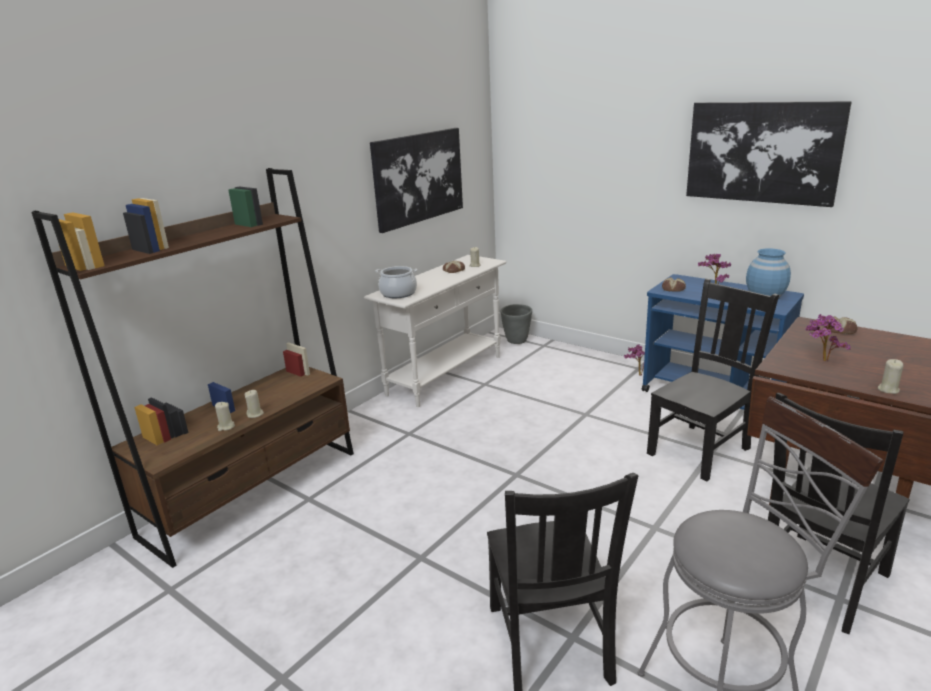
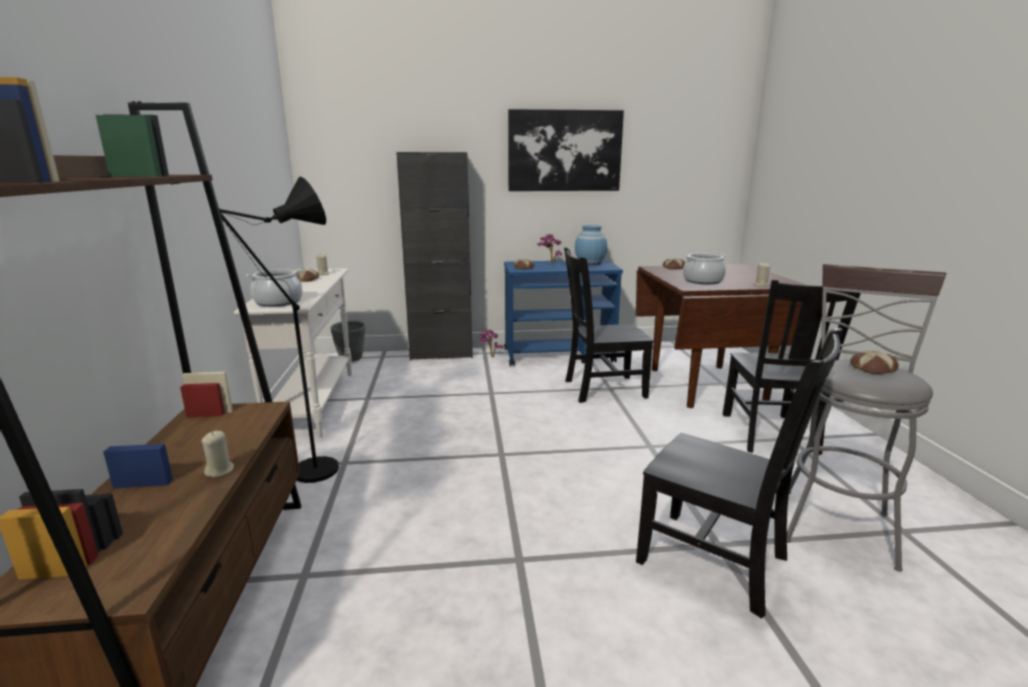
camera: 45 degrees left, 5 degrees down
beige candle [215,402,235,431] -> none
picture [370,128,463,233] -> none
black chair [647,279,779,481] -> black chair turned 105 degrees counterclockwise [564,247,654,403]
potted plant [806,314,851,361] -> cooking pot [683,254,726,284]
none -> black floor lamp [219,176,339,483]
none -> black cabinet [396,152,473,360]
none -> bread [850,351,899,374]

